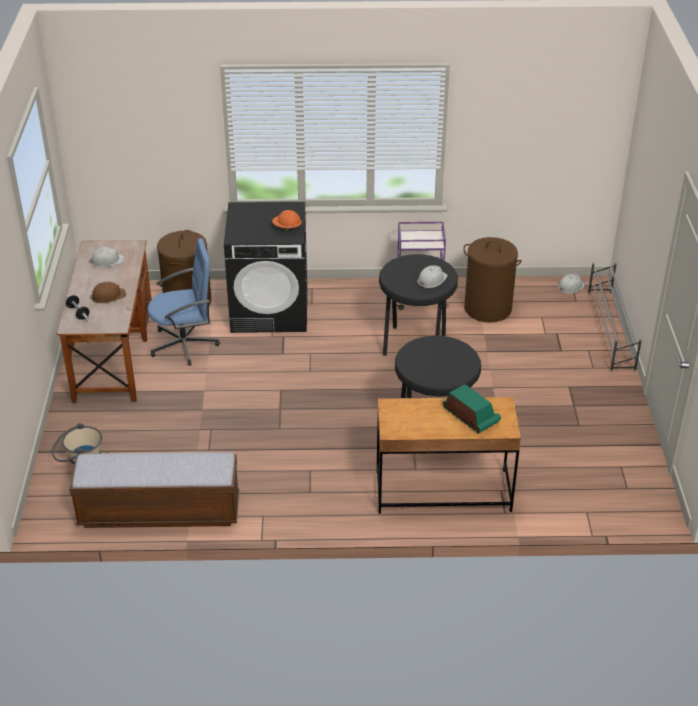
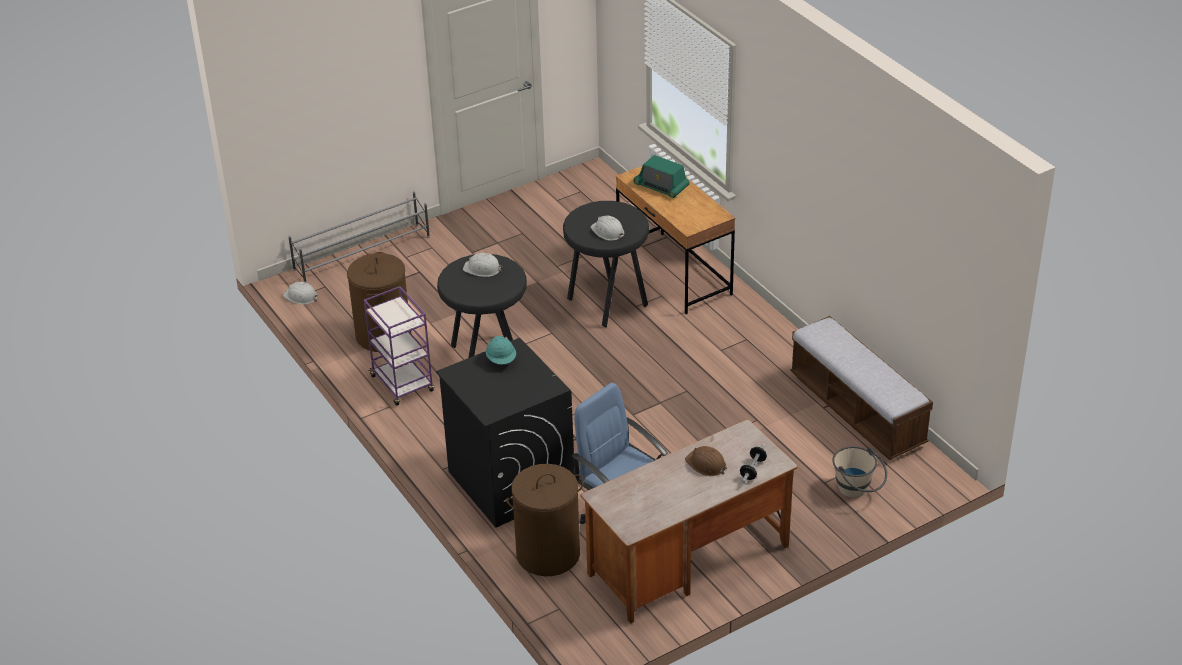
camera: 120 degrees left, 0 degrees up
white hard hat [89,247,124,268] -> white hard hat moved to [591,216,624,240]
orange hard hat [272,210,302,231] -> turquoise hard hat [486,336,516,364]
radio [443,384,501,434] -> radio turned 75 degrees counterclockwise [633,155,690,198]

